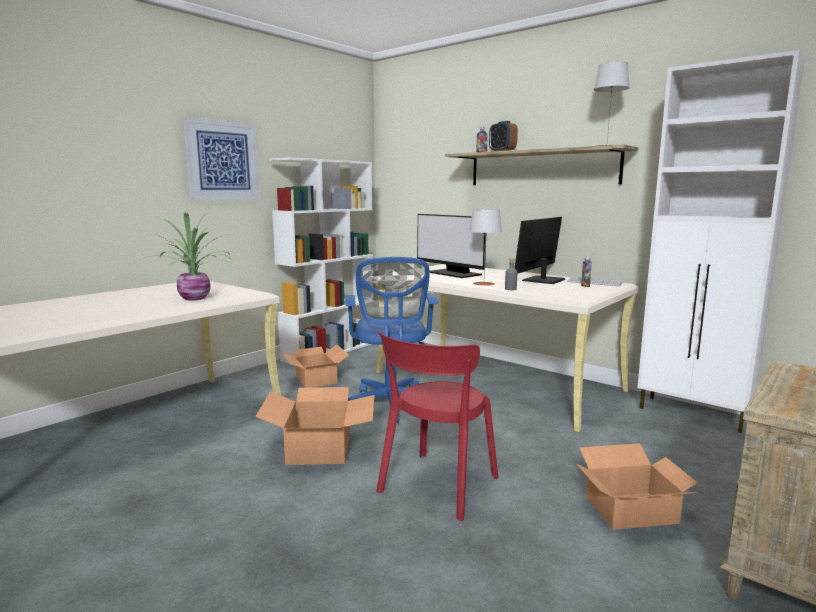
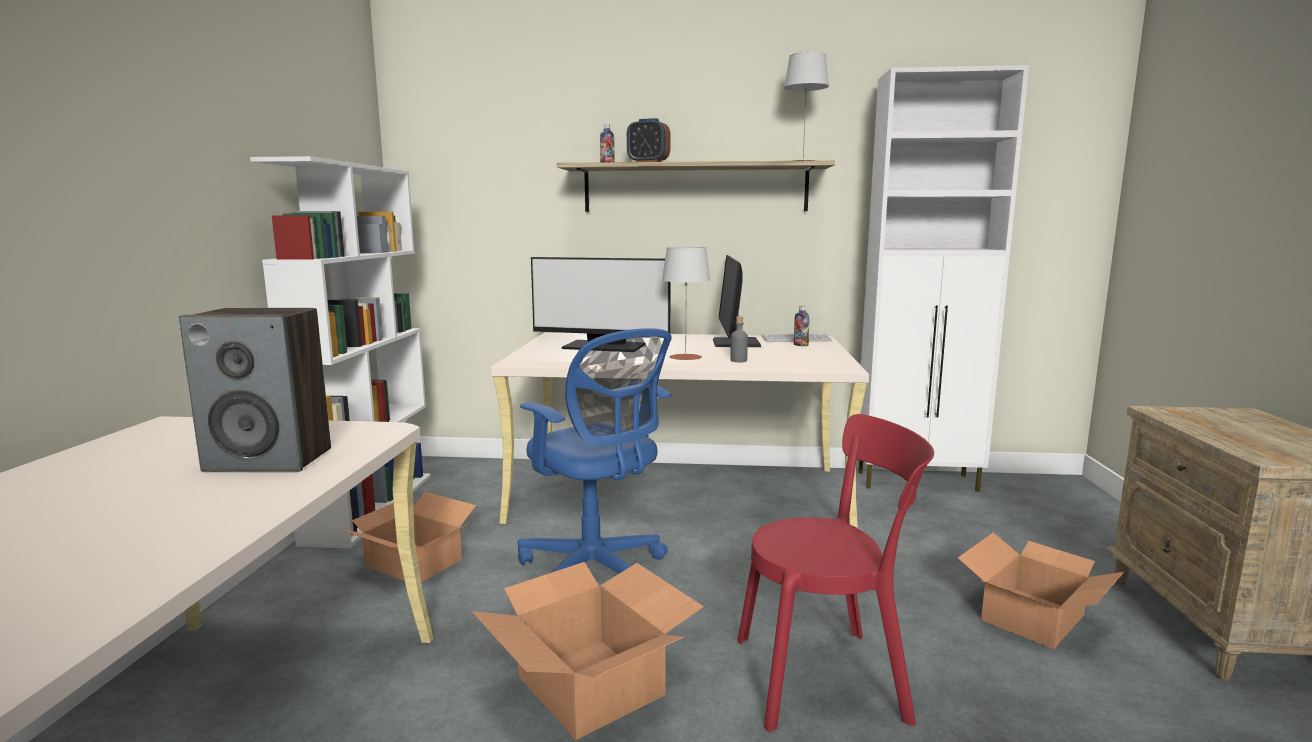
camera: 35 degrees left, 0 degrees up
potted plant [141,212,233,300] -> speaker [179,308,331,472]
picture [183,117,260,201] -> none
red chair [376,329,498,521] -> red chair turned 90 degrees counterclockwise [738,414,934,732]

